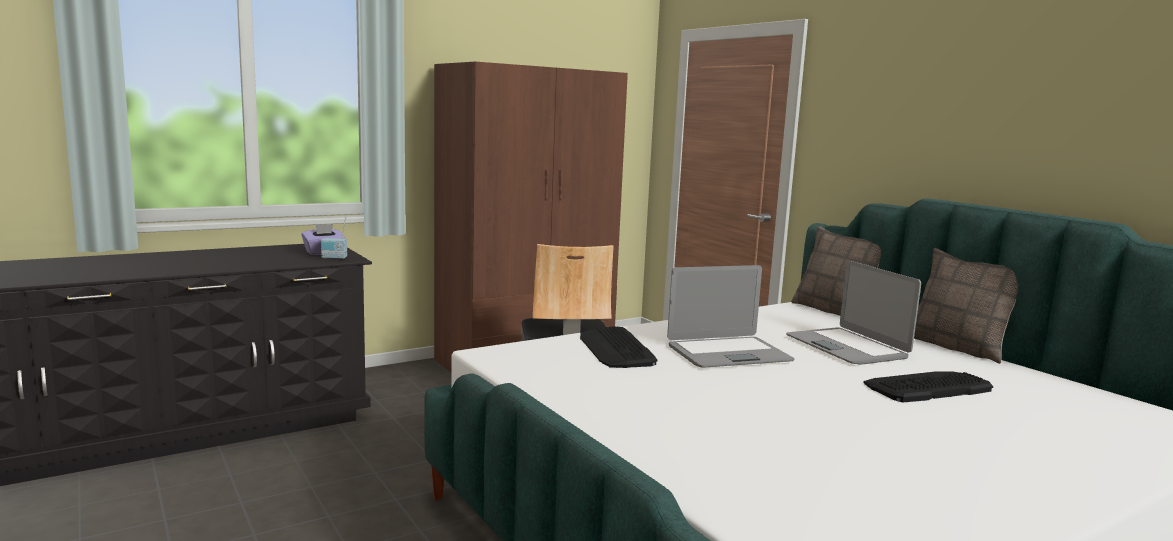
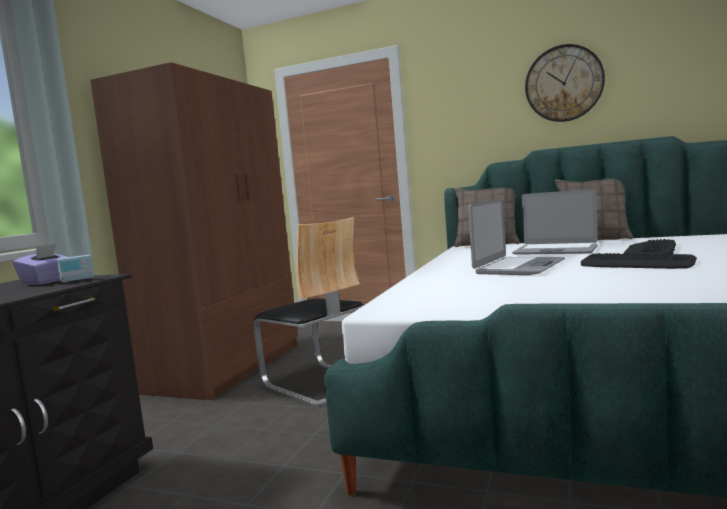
camera: 35 degrees left, 5 degrees down
keyboard [580,326,657,368] -> keyboard moved to [581,253,697,269]
none -> wall clock [525,44,605,122]

